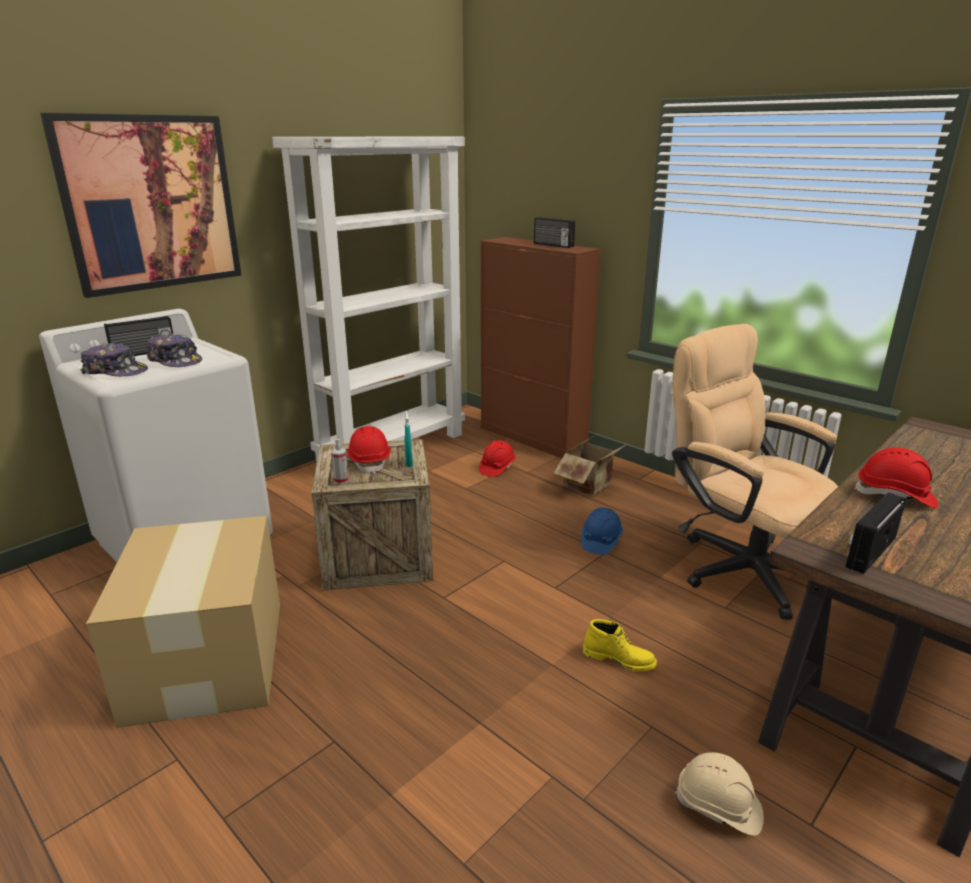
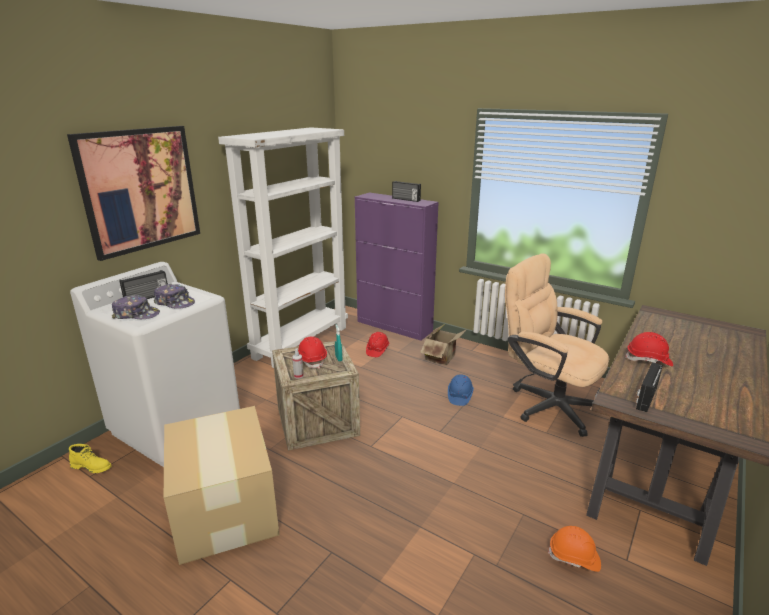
camera: 10 degrees left, 0 degrees up
brown cabinet [481,237,601,458] -> purple cabinet [355,193,439,341]
yellow boot [583,619,657,671] -> yellow boot moved to [69,444,112,473]
beige hard hat [675,752,764,836] -> orange hard hat [548,526,601,572]

